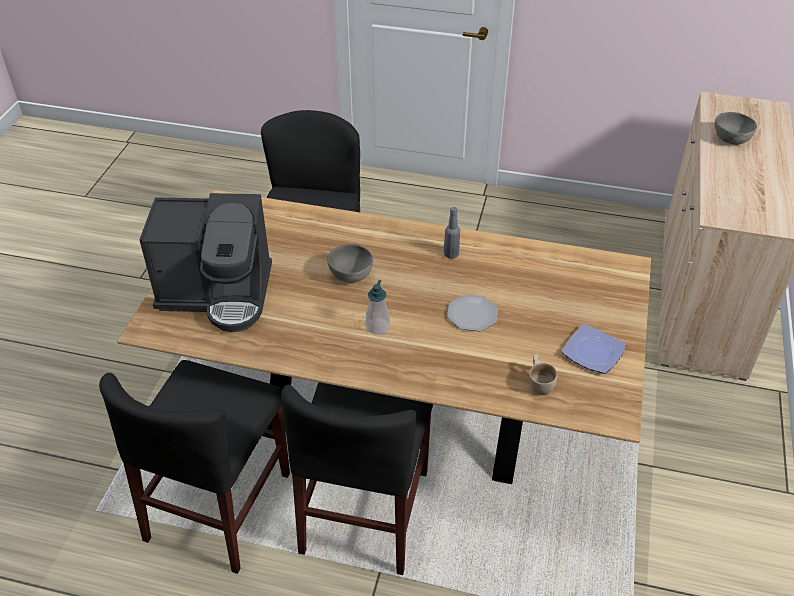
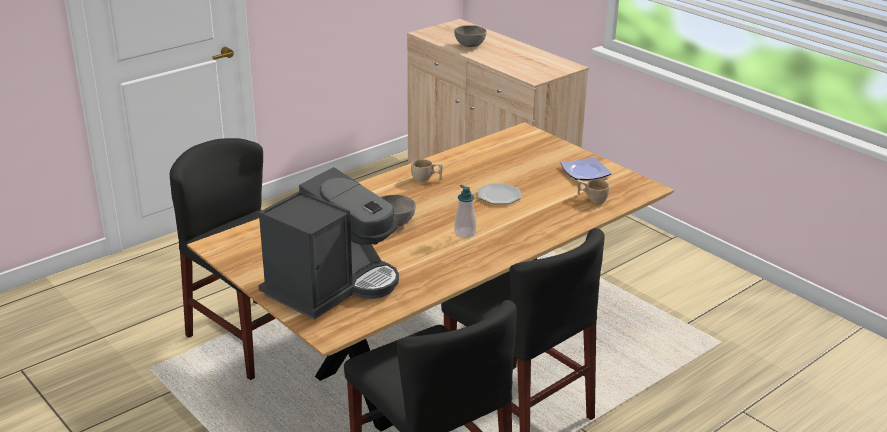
camera: 55 degrees left, 15 degrees down
grey bottle [444,207,460,259] -> beige cup [411,159,443,182]

